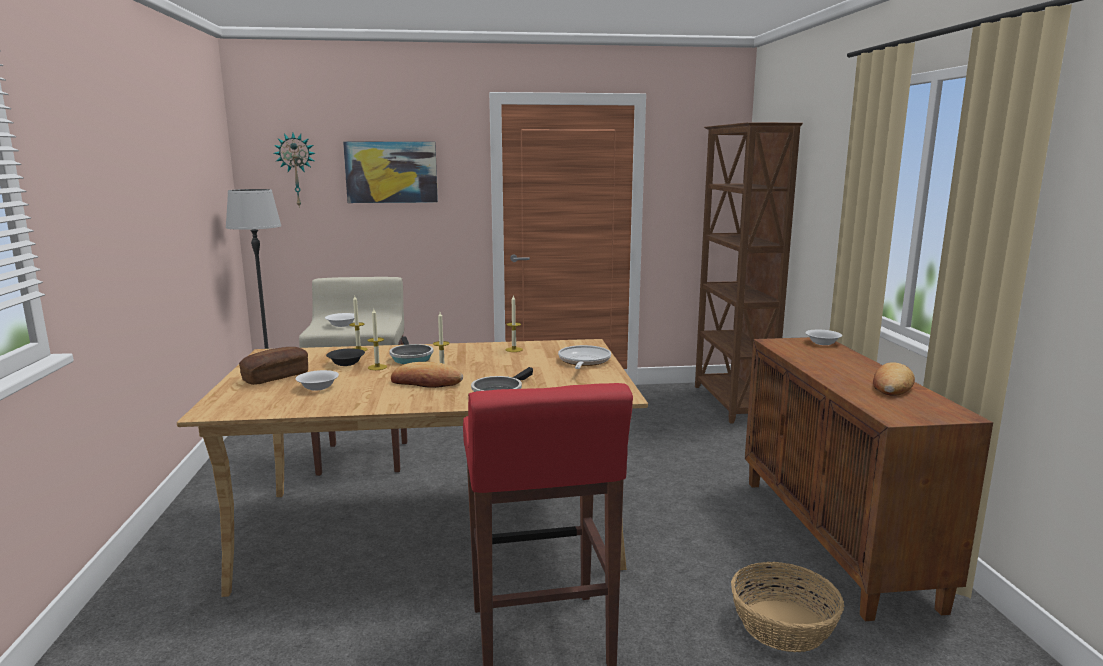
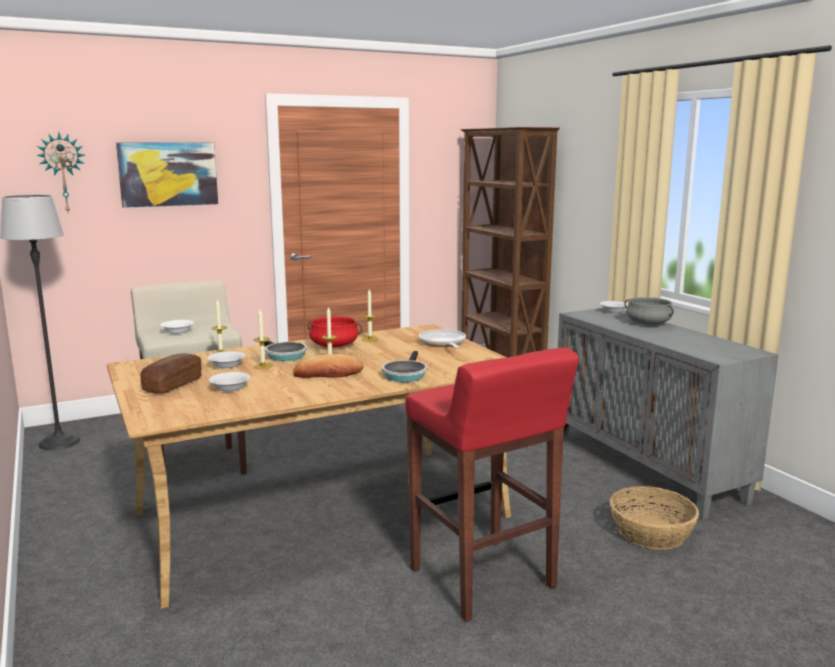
camera: 20 degrees left, 0 degrees up
black bowl [326,348,365,366] -> white bowl [207,351,245,369]
brown cabinet [745,337,993,621] -> grey cabinet [558,308,779,519]
bread [873,362,915,396] -> none
none -> red cooking pot [308,316,362,347]
none -> grey cooking pot [624,297,674,325]

